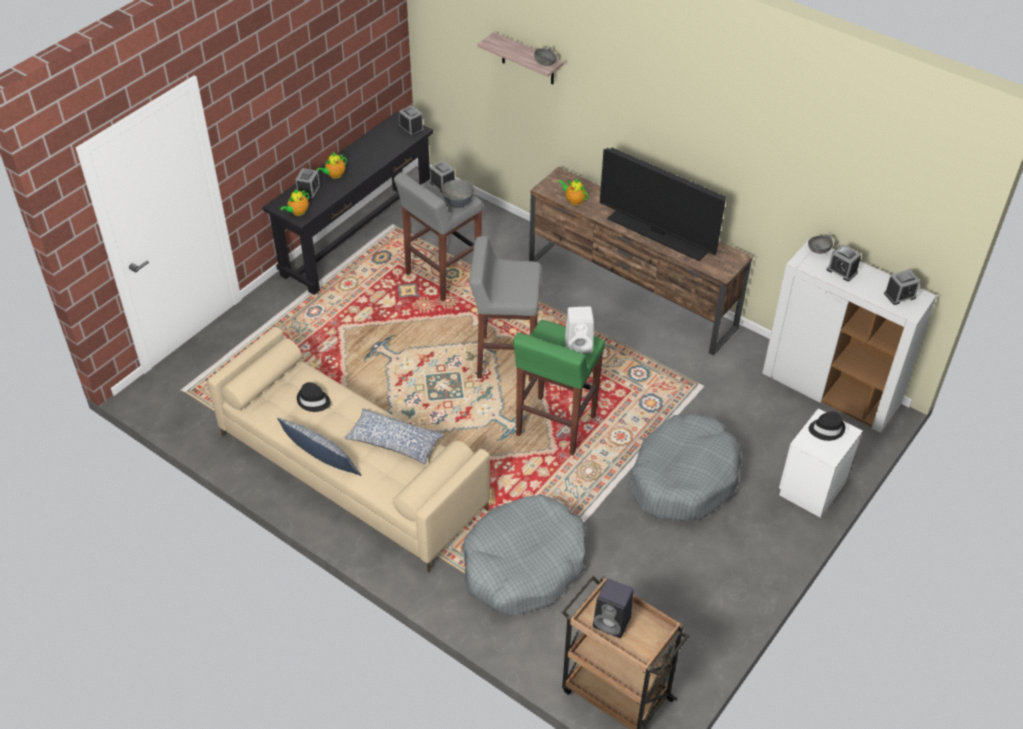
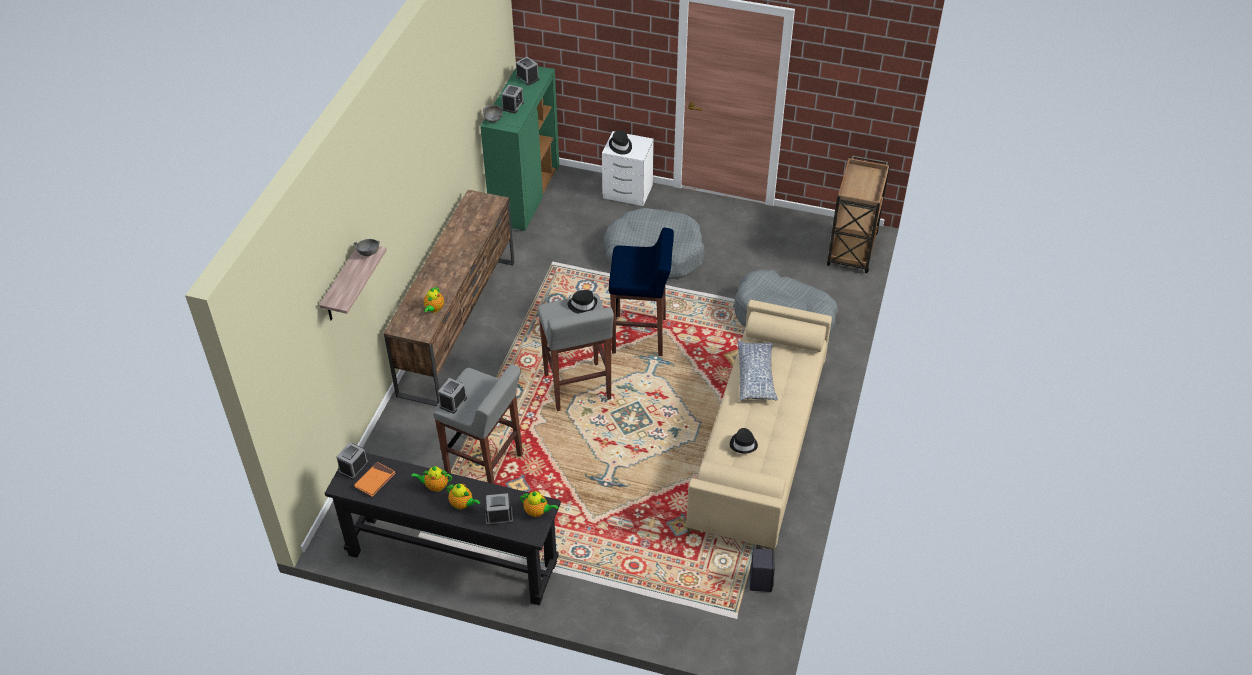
camera: 110 degrees left, 0 degrees up
pillow [277,417,362,476] -> none
grey bowl [442,180,475,208] -> none
green stool [513,320,605,456] -> blue stool [609,228,674,356]
white speaker [565,306,594,353] -> none
black speaker [593,579,634,638] -> black speaker moved to [750,549,775,592]
television [600,148,726,261] -> none
white cabinet [762,240,936,433] -> green cabinet [480,66,559,231]
none -> orange book [354,462,395,497]
none -> teapot [411,466,452,492]
none -> black hat [567,290,597,314]

